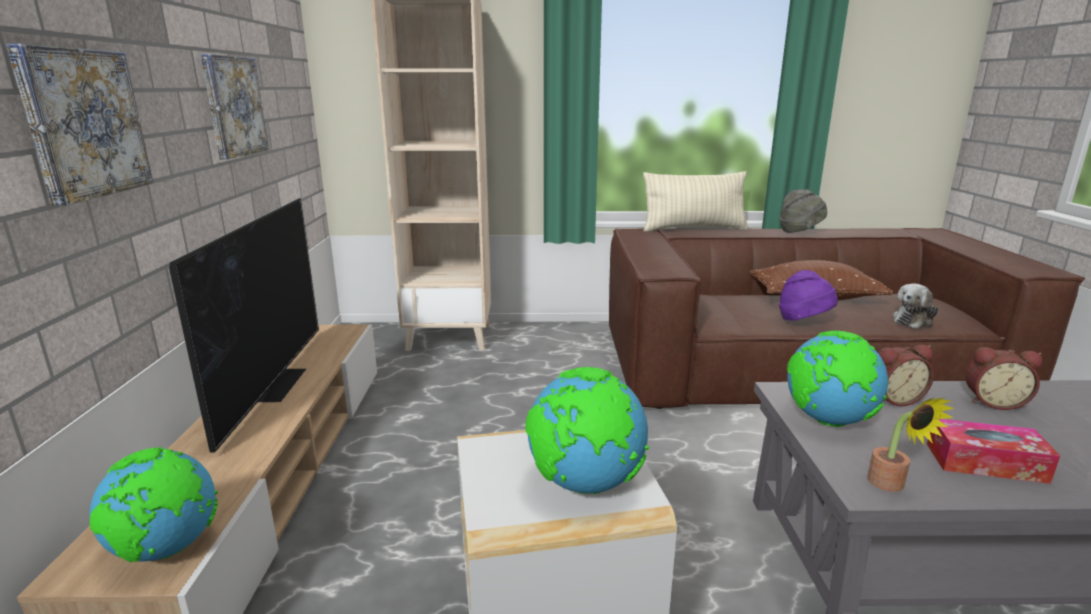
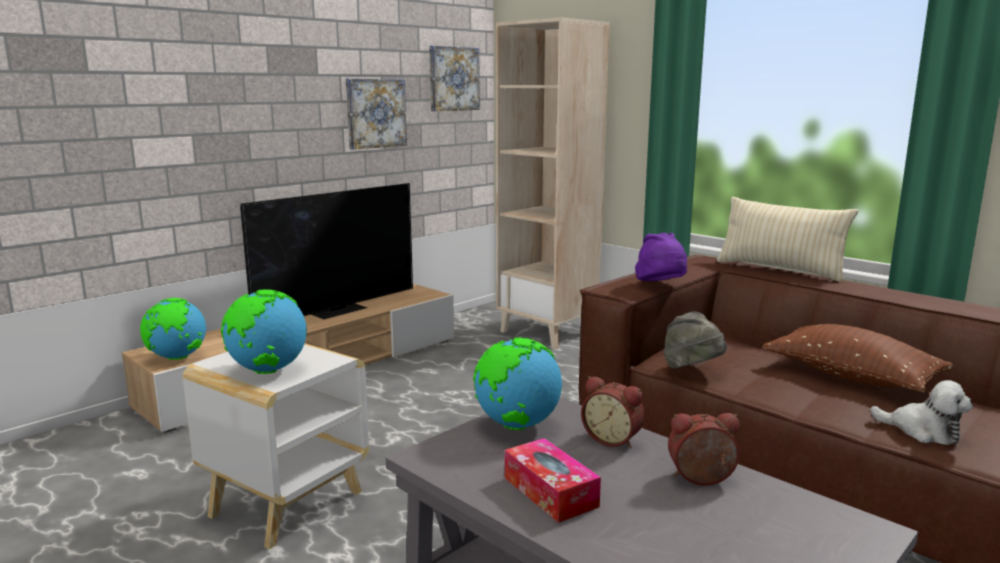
camera: 45 degrees right, 5 degrees down
picture [6,44,153,206] -> picture moved to [430,46,480,111]
purple hat [779,270,838,321] -> purple hat moved to [635,233,687,281]
grey hat [780,189,827,233] -> grey hat moved to [663,311,727,369]
potted plant [868,397,955,492] -> none
plush toy [893,284,939,329] -> plush toy turned 150 degrees counterclockwise [870,380,973,445]
alarm clock [965,347,1042,410] -> alarm clock turned 120 degrees clockwise [668,413,740,486]

